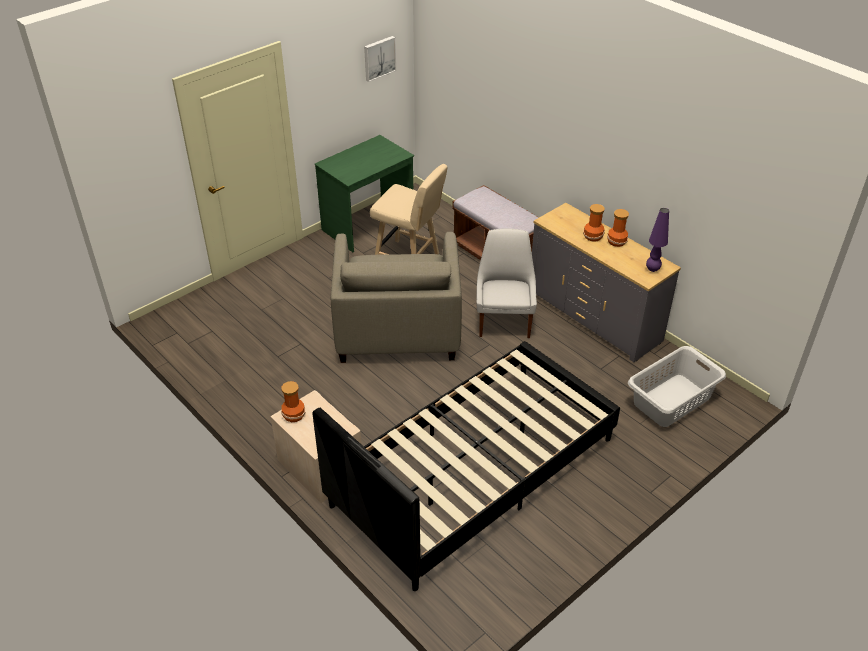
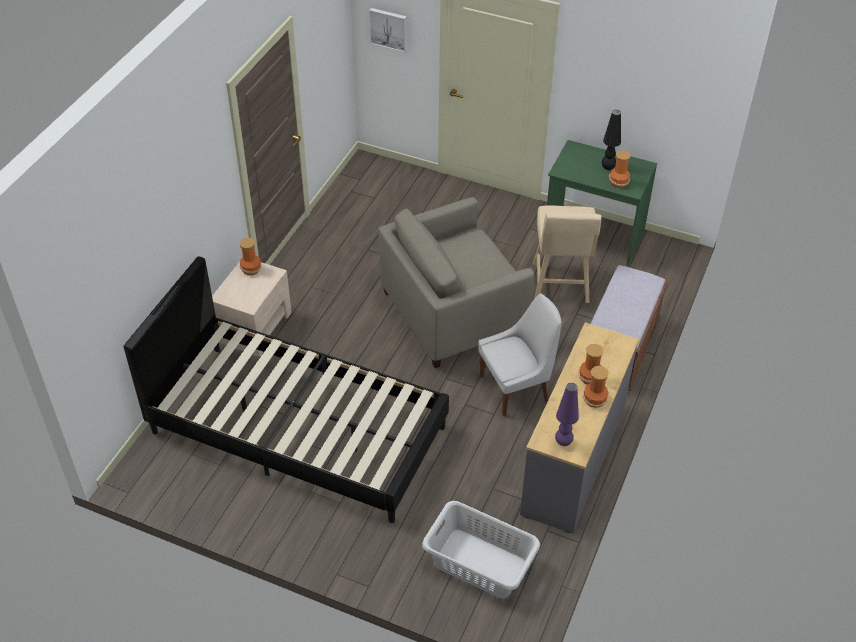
camera: 65 degrees right, 5 degrees up
picture [364,36,396,82] -> picture moved to [369,8,407,52]
none -> black table lamp [602,110,621,170]
none -> vase [609,150,631,188]

